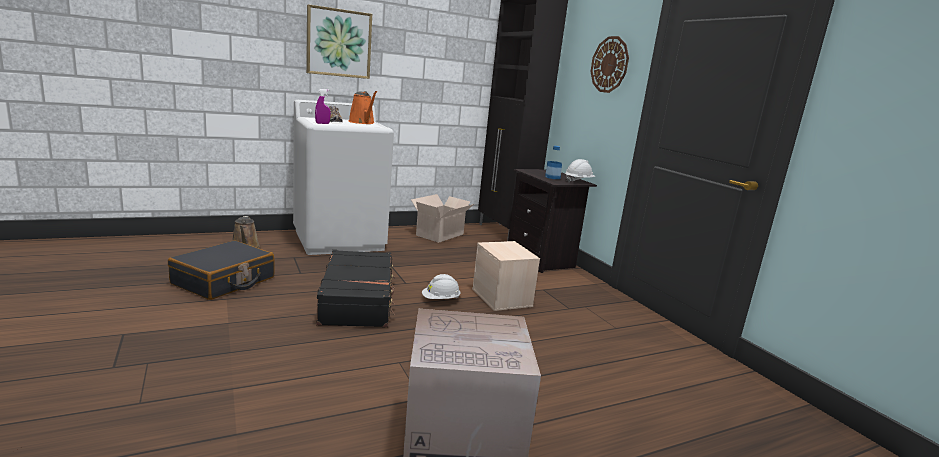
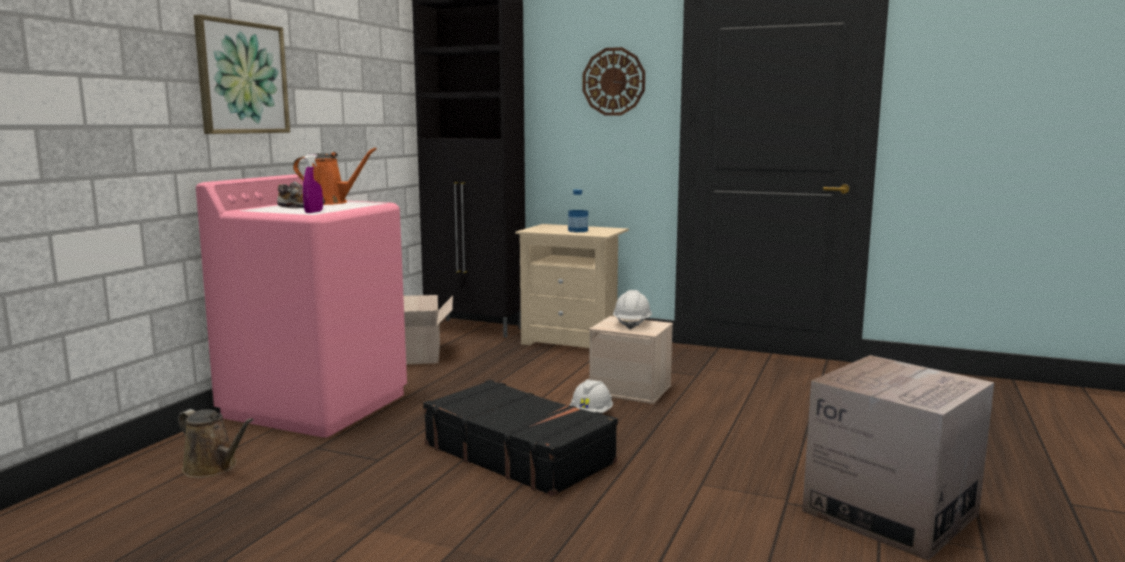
camera: 40 degrees left, 5 degrees down
black suitcase [168,240,274,300] -> none
white washing machine [293,100,394,255] -> pink washing machine [196,174,407,438]
black nightstand [508,169,597,273] -> beige nightstand [515,224,629,348]
white hard hat [565,159,596,182] -> white hard hat moved to [613,290,652,330]

